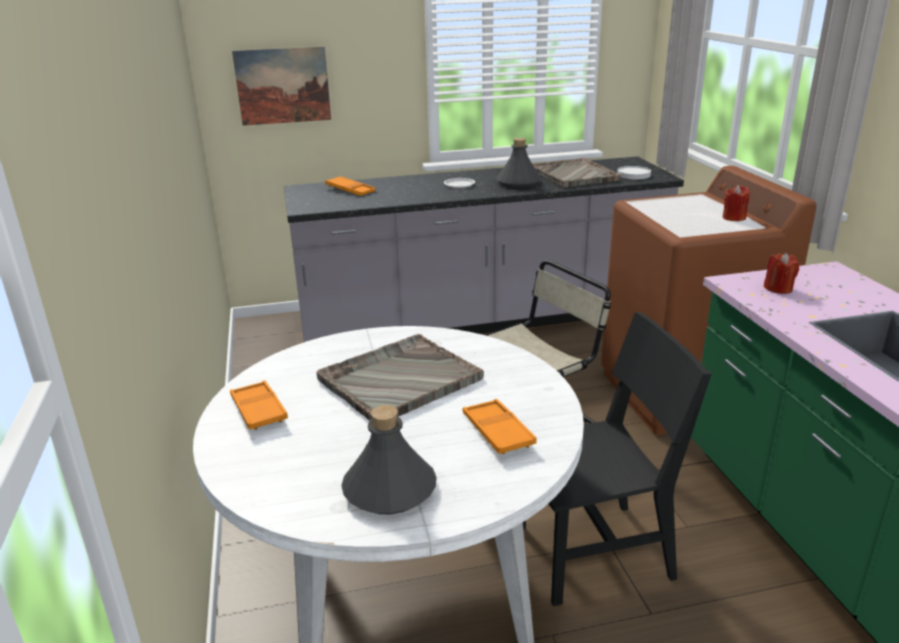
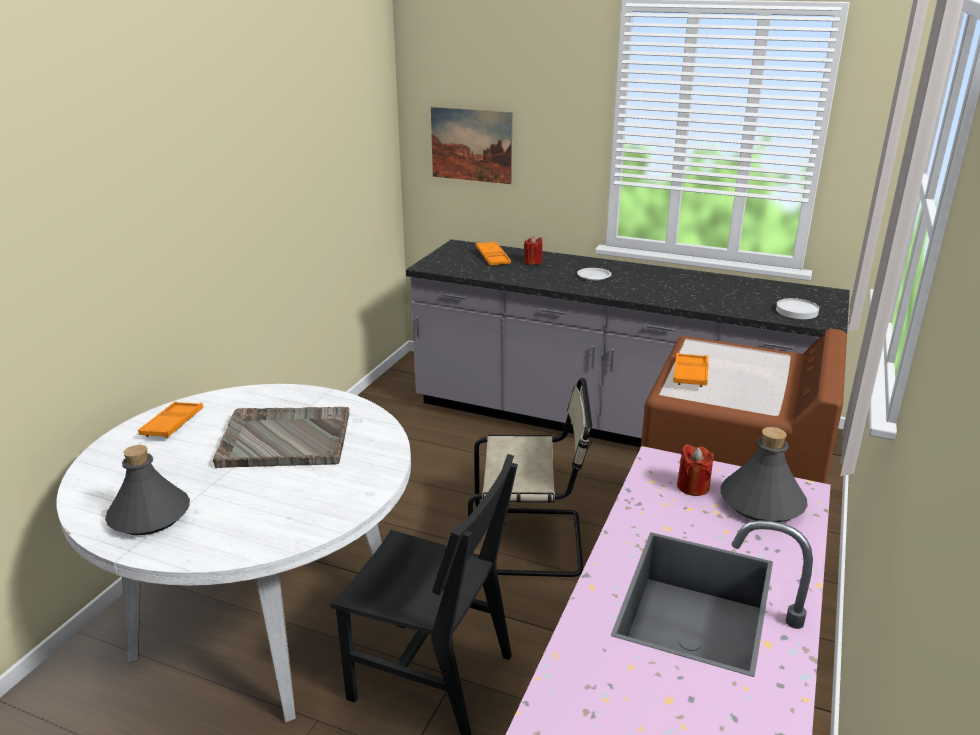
camera: 35 degrees right, 0 degrees up
orange tray [463,399,537,454] -> orange tray moved to [673,353,709,387]
grey bottle [497,138,542,188] -> grey bottle moved to [720,427,808,522]
grey tray [533,158,621,188] -> none
red candle [723,185,750,221] -> red candle moved to [524,236,542,265]

